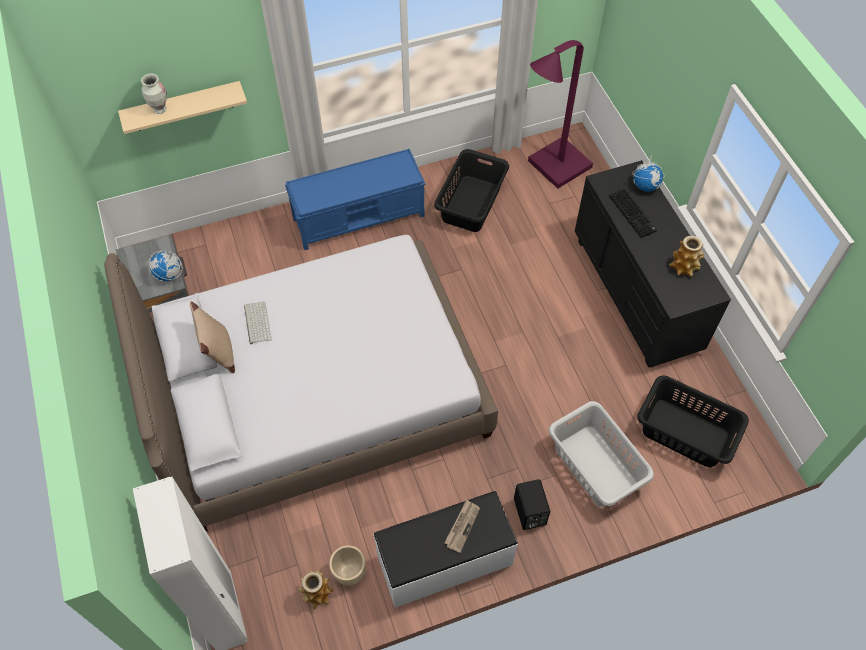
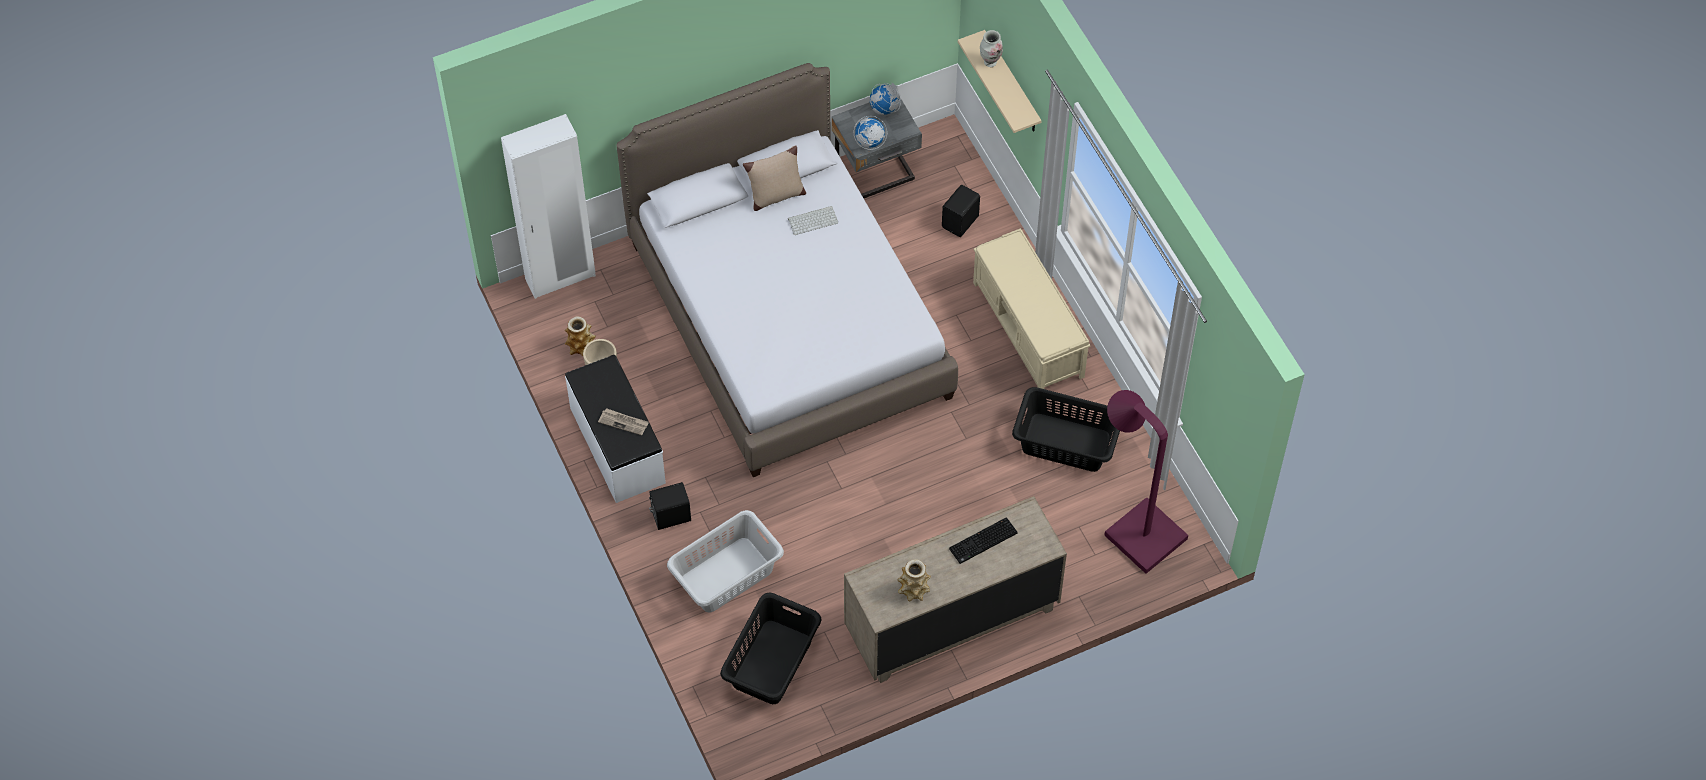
camera: 85 degrees right, 0 degrees up
blue bench [285,149,426,250] -> beige bench [973,228,1091,389]
black dresser [575,160,731,367] -> beige dresser [844,496,1067,683]
globe [632,154,665,192] -> globe moved to [870,82,901,115]
none -> black speaker [942,185,980,237]

